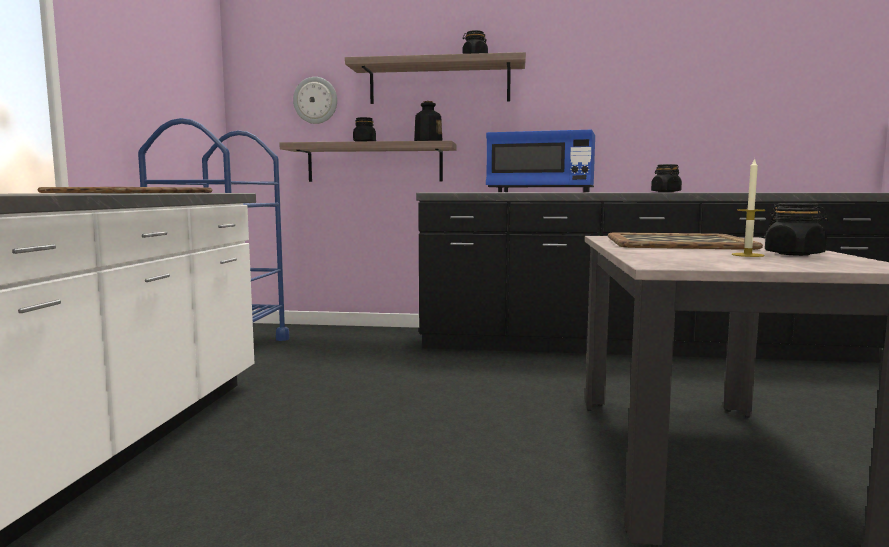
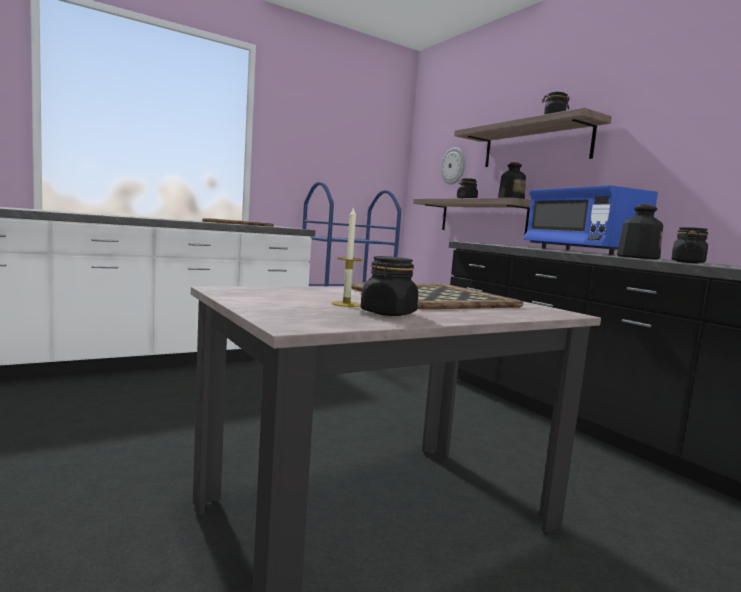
camera: 50 degrees right, 0 degrees up
none -> bottle [617,204,663,260]

